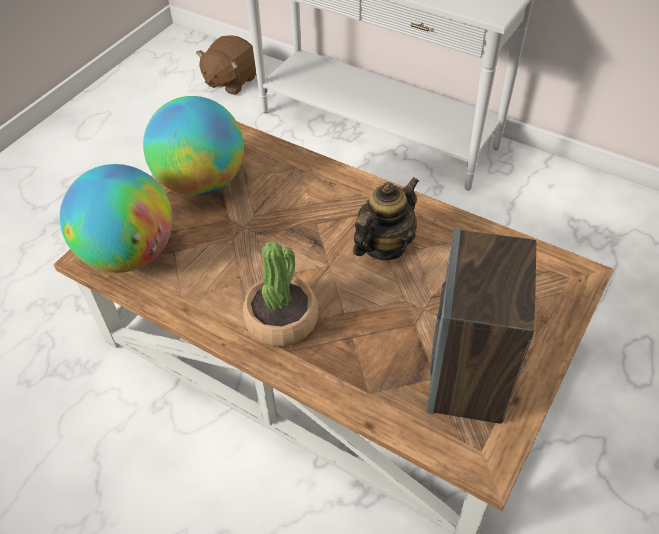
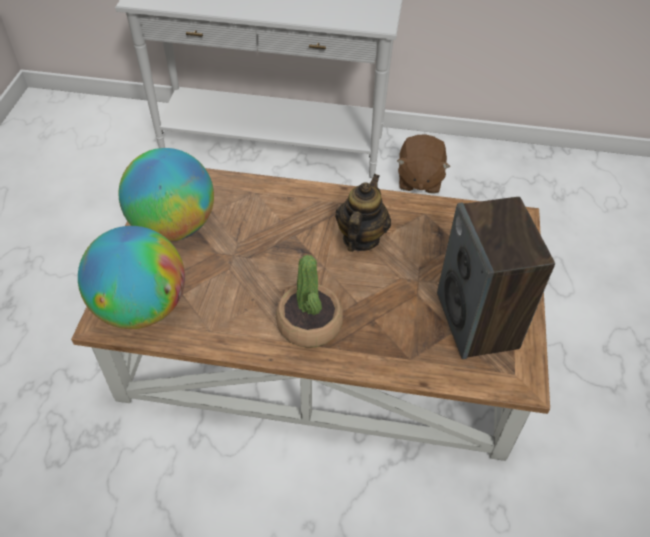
camera: 25 degrees left, 0 degrees up
brown plush toy [196,35,256,95] -> brown plush toy moved to [397,135,450,194]

